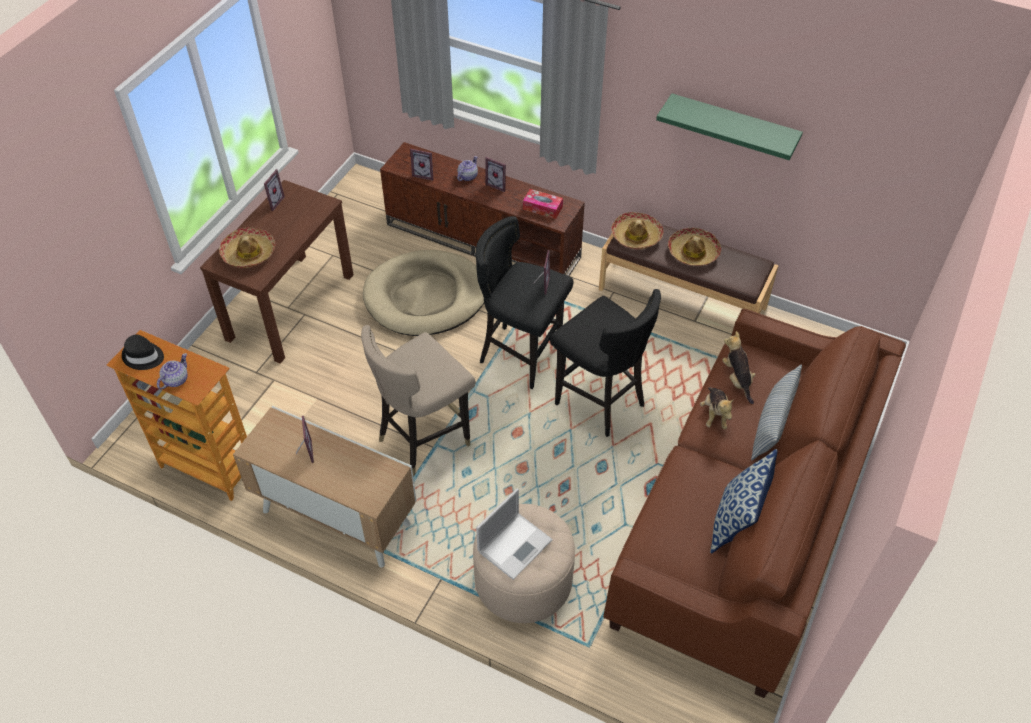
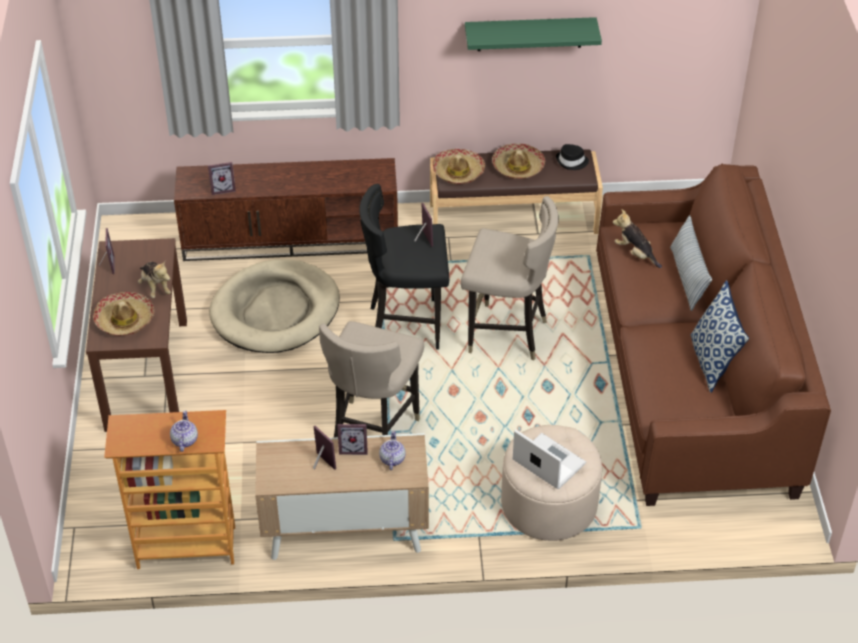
camera: 30 degrees left, 5 degrees down
black hat [122,335,164,370] -> black hat moved to [556,144,589,170]
teapot [457,156,478,181] -> teapot moved to [379,431,406,470]
laptop [476,488,553,580] -> laptop turned 60 degrees counterclockwise [513,430,586,489]
picture frame [485,157,506,192] -> picture frame moved to [337,424,368,455]
tissue box [523,189,563,219] -> none
black stool [550,289,661,437] -> beige stool [461,196,559,361]
plush toy [700,387,734,429] -> plush toy moved to [138,261,171,298]

